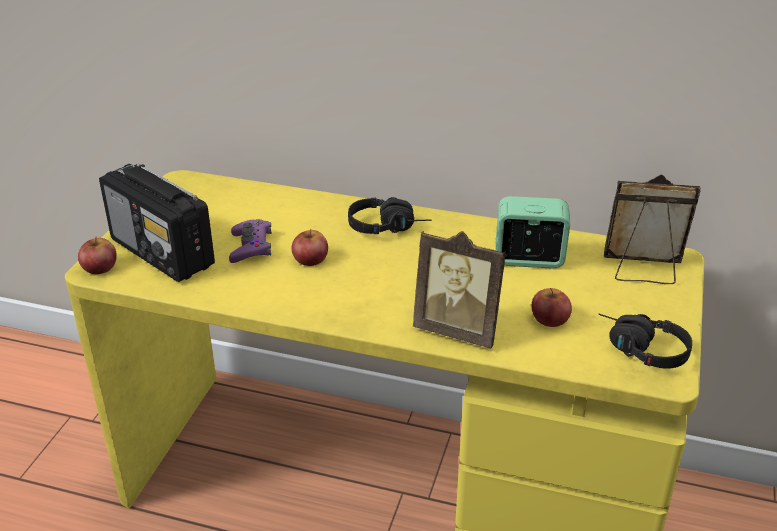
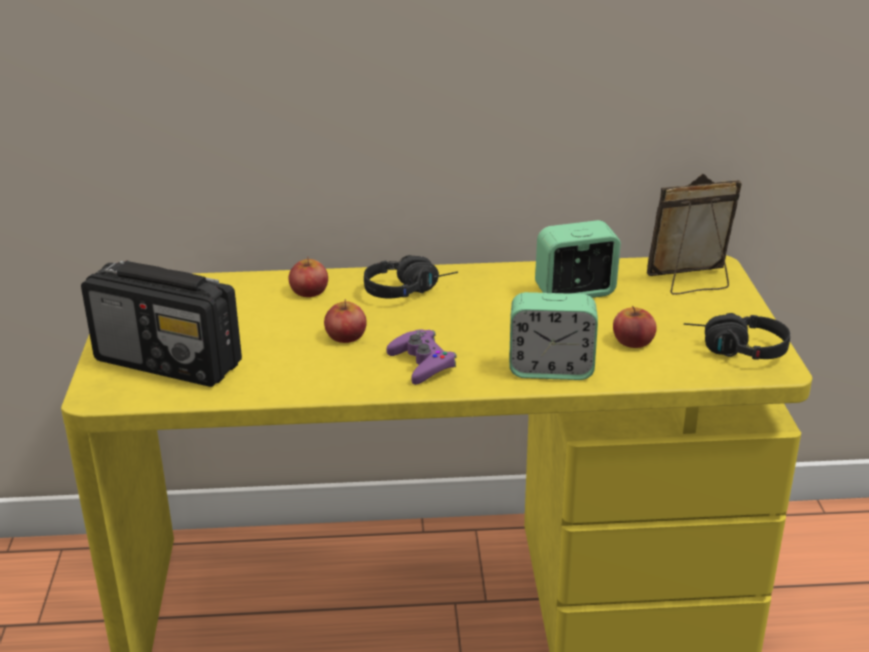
camera: 20 degrees left, 5 degrees down
apple [78,237,117,274] -> apple moved to [289,256,328,297]
purple game controller [229,219,272,263] -> purple game controller moved to [387,330,457,385]
picture frame [413,231,506,348] -> alarm clock [509,292,598,380]

